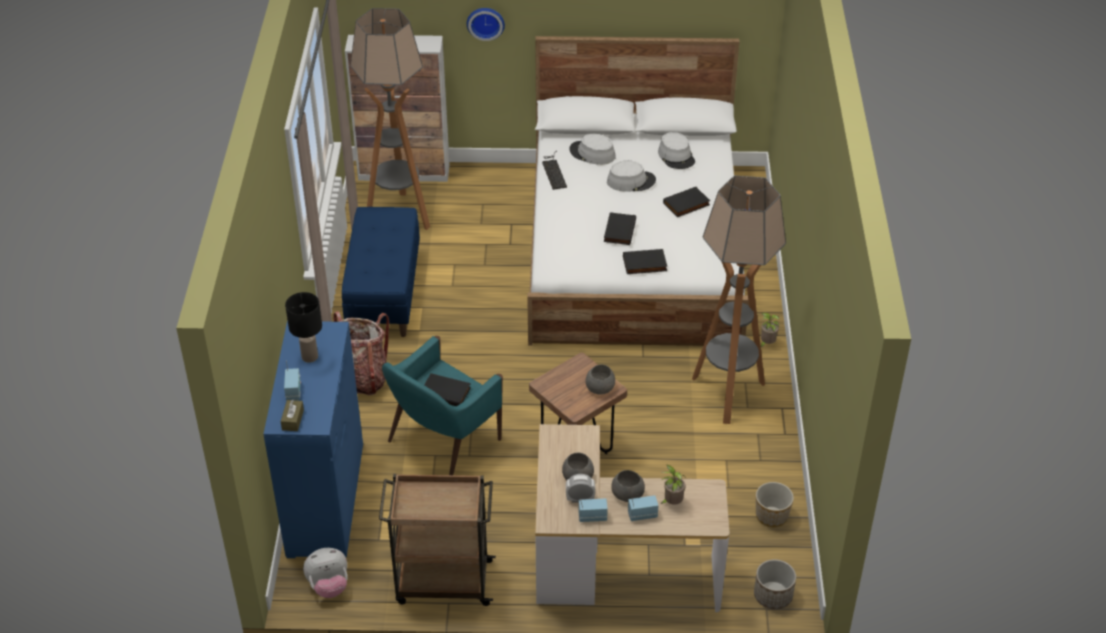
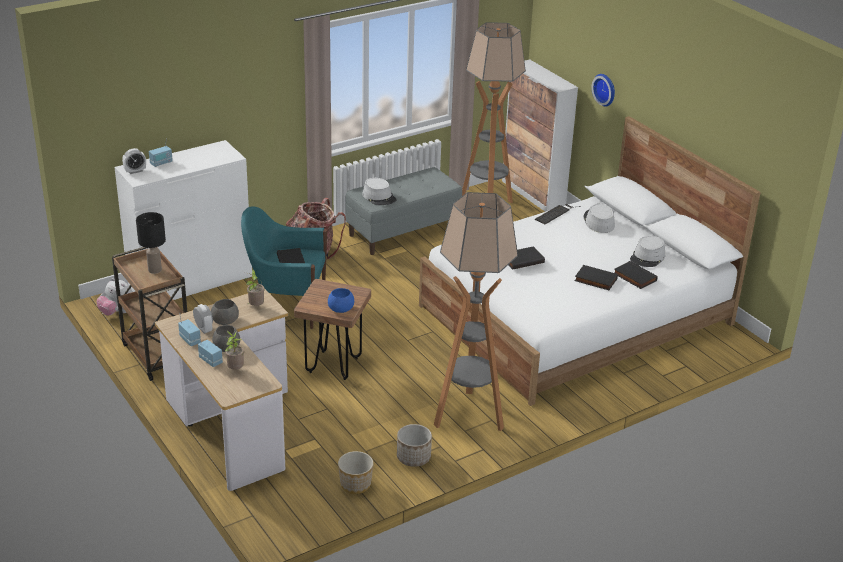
camera: 55 degrees right, 10 degrees down
blue dresser [263,321,363,558] -> white dresser [115,140,252,300]
brown tissue box [281,400,304,431] -> alarm clock [122,148,146,174]
black table lamp [285,292,322,363] -> black table lamp moved to [136,212,166,274]
blue bench [342,207,420,337] -> grey bench [345,167,462,255]
grey bowl [585,365,615,395] -> blue bowl [328,288,354,313]
grey hat [607,161,656,192] -> grey hat moved to [363,178,397,205]
black book [623,249,667,274] -> black book moved to [614,261,658,289]
planter [754,559,796,609] -> planter moved to [397,424,432,467]
potted plant [761,313,779,347] -> potted plant moved to [244,269,264,306]

